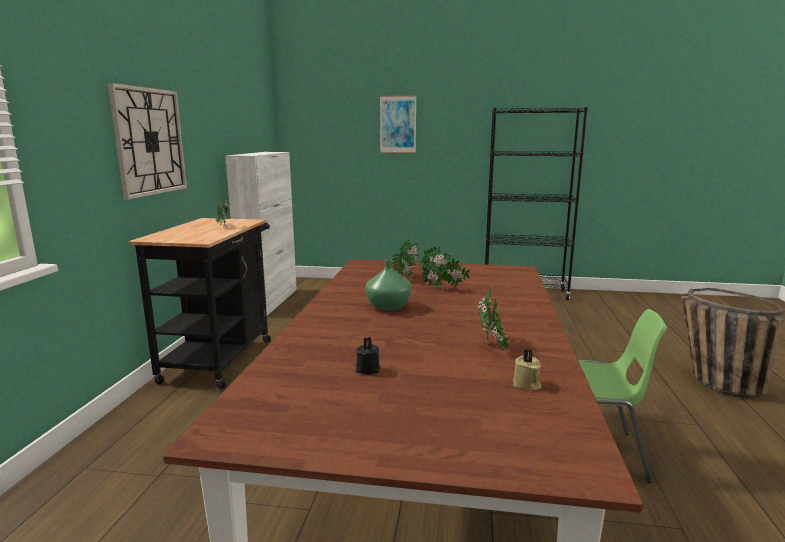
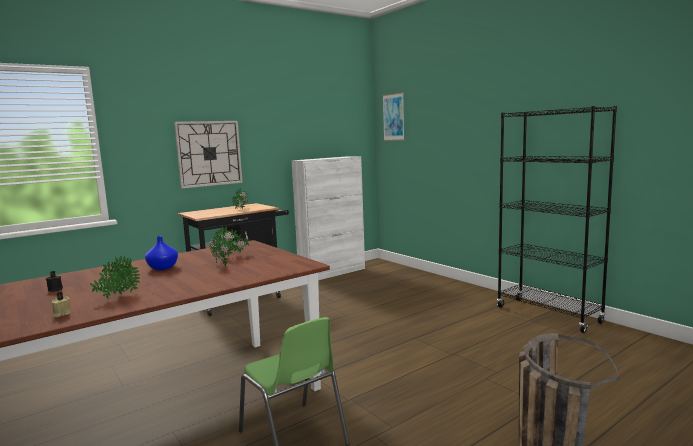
camera: 45 degrees right, 5 degrees down
green vase [365,259,412,311] -> blue vase [145,236,178,270]
picture [380,95,416,153] -> picture moved to [383,93,405,141]

